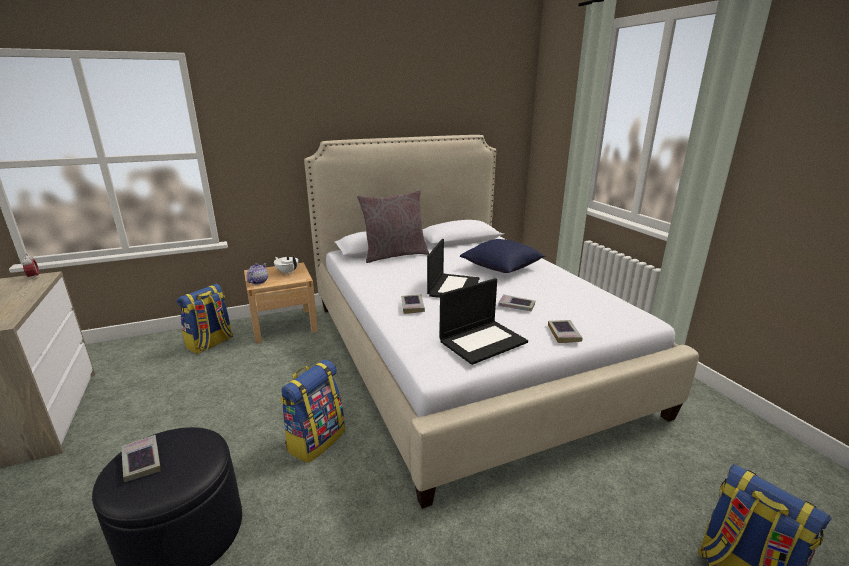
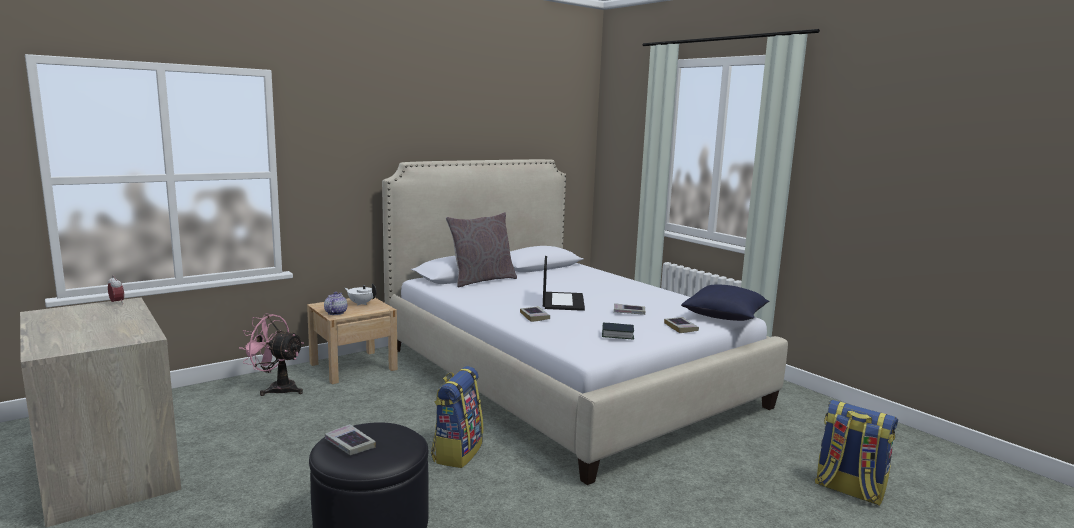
camera: 15 degrees left, 10 degrees down
backpack [177,284,233,354] -> pink fan [239,313,304,396]
laptop [439,278,528,365] -> book [602,323,634,340]
blue pillow [460,239,545,273] -> blue pillow moved to [681,284,769,321]

